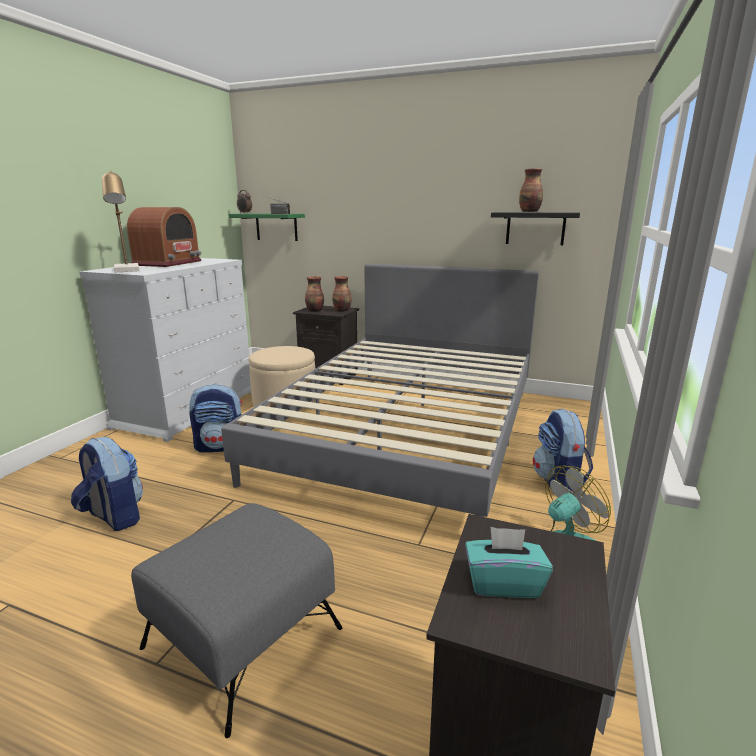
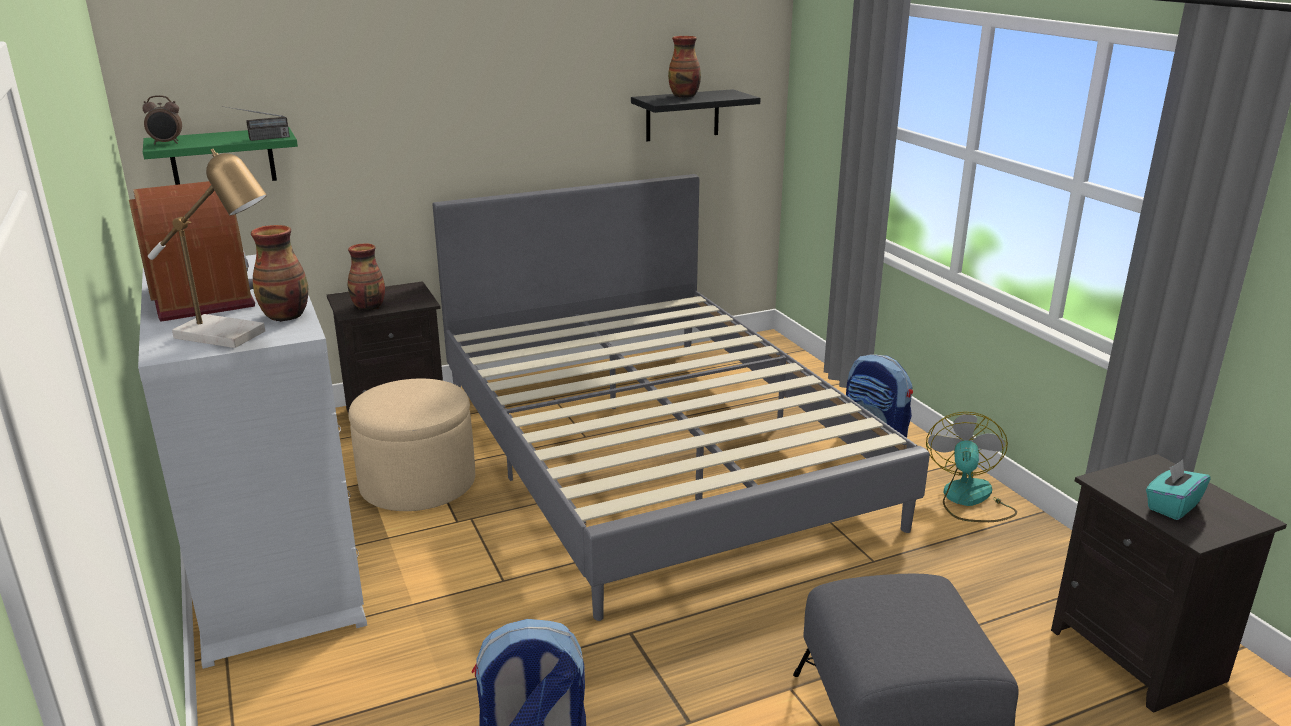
camera: 45 degrees left, 5 degrees up
backpack [189,384,243,452] -> none
vase [332,276,352,312] -> vase moved to [251,225,308,322]

